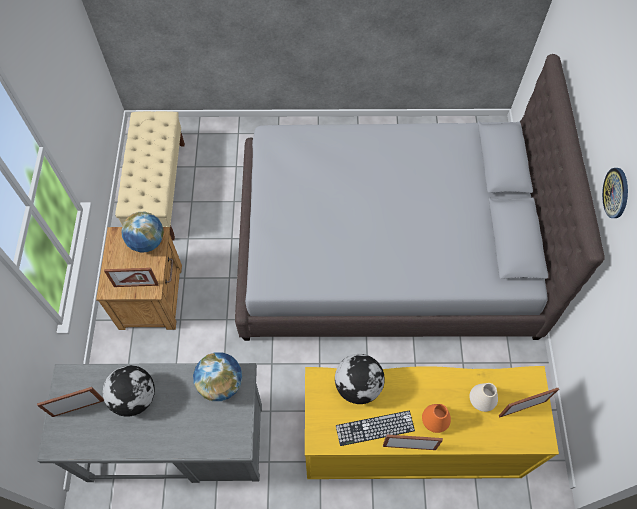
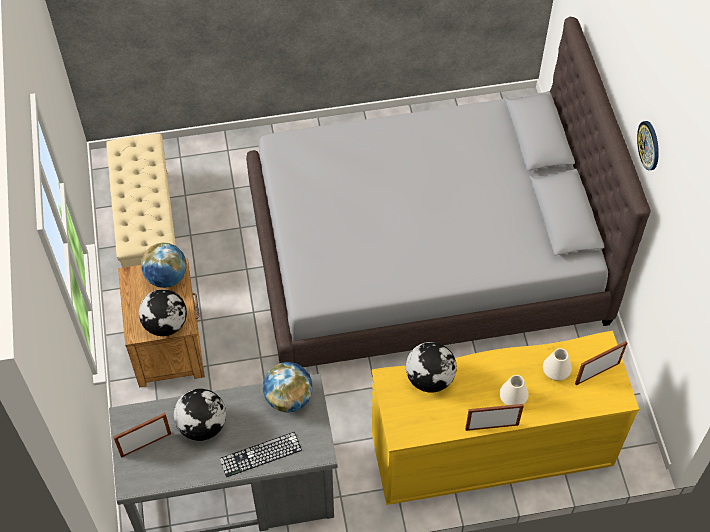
camera: 10 degrees left, 5 degrees down
picture frame [104,268,159,287] -> globe [139,289,187,336]
keyboard [336,410,415,446] -> keyboard moved to [219,432,302,477]
orange vase [422,404,451,433] -> white vase [499,375,529,405]

